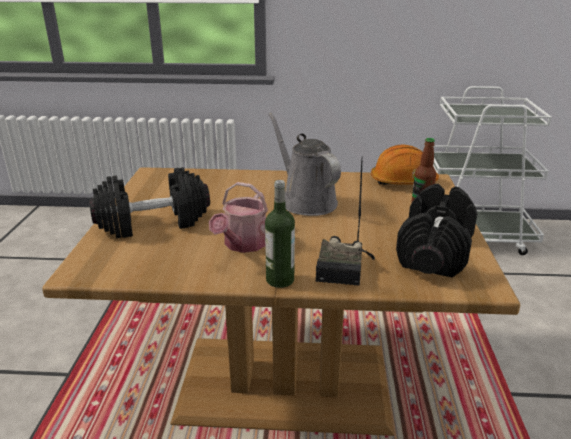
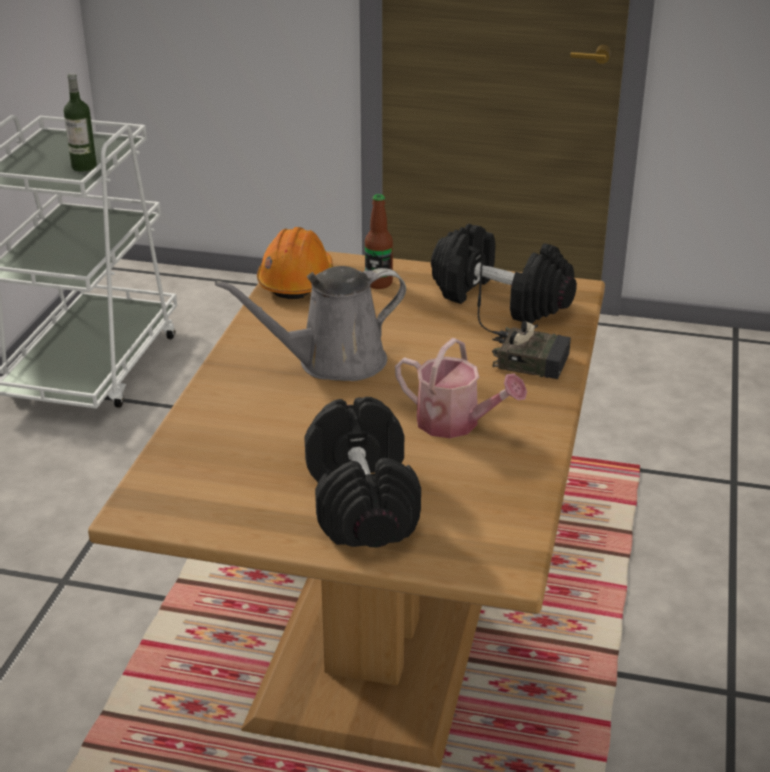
camera: 80 degrees left, 5 degrees up
bottle [265,180,295,288] -> bottle moved to [64,73,97,171]

